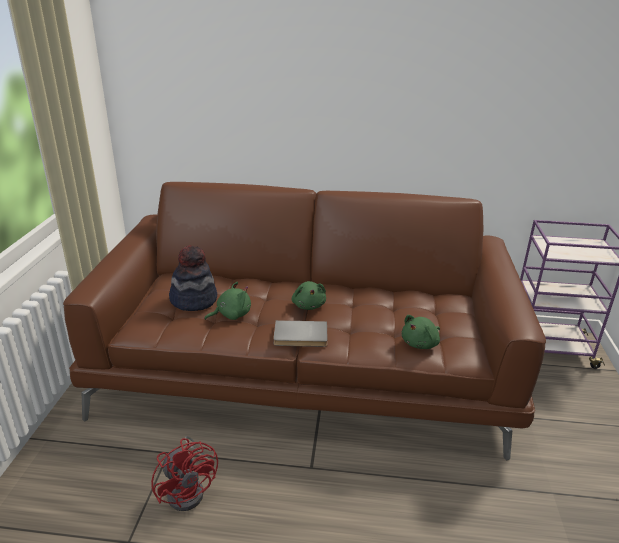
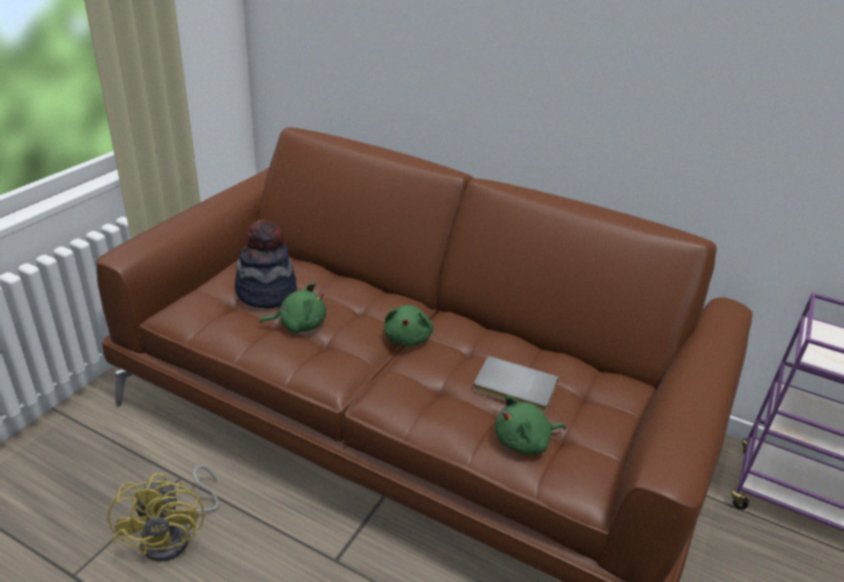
camera: 20 degrees right, 5 degrees up
red fan [151,436,218,511] -> yellow fan [108,465,219,562]
grey book [273,320,328,347] -> grey book moved to [473,356,559,413]

